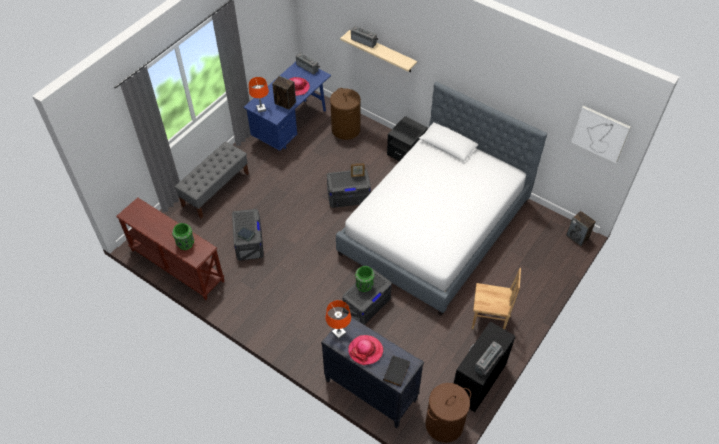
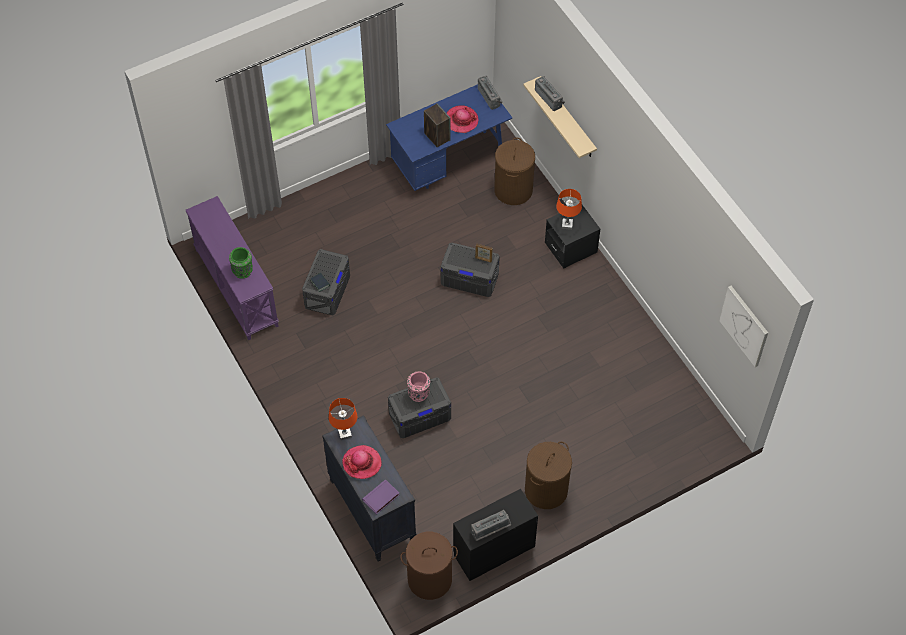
camera: 25 degrees right, 5 degrees up
brown console table [116,198,224,300] -> purple console table [186,196,279,340]
grey bench [174,142,249,219] -> none
orange table lamp [249,77,269,113] -> orange table lamp moved to [556,189,582,230]
bed [336,82,547,316] -> none
green vase [355,266,375,292] -> pink vase [407,371,430,402]
black book [383,355,410,387] -> purple book [362,480,399,514]
brown chair [472,268,521,329] -> brown laundry basket [525,442,572,509]
speaker [566,211,596,246] -> none

